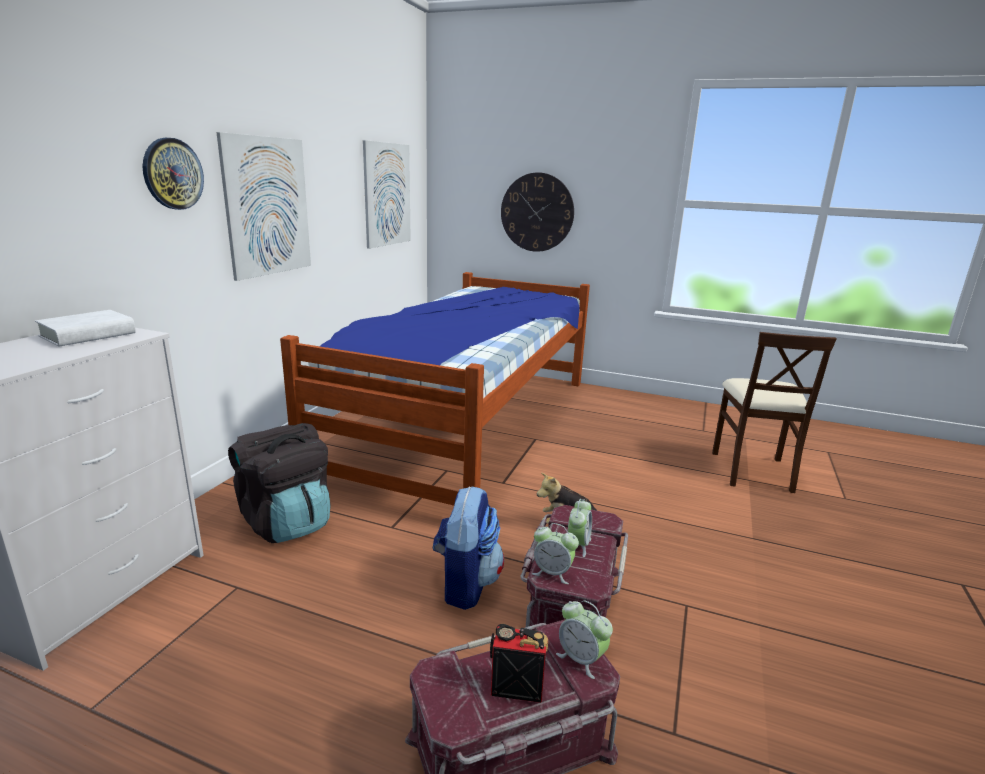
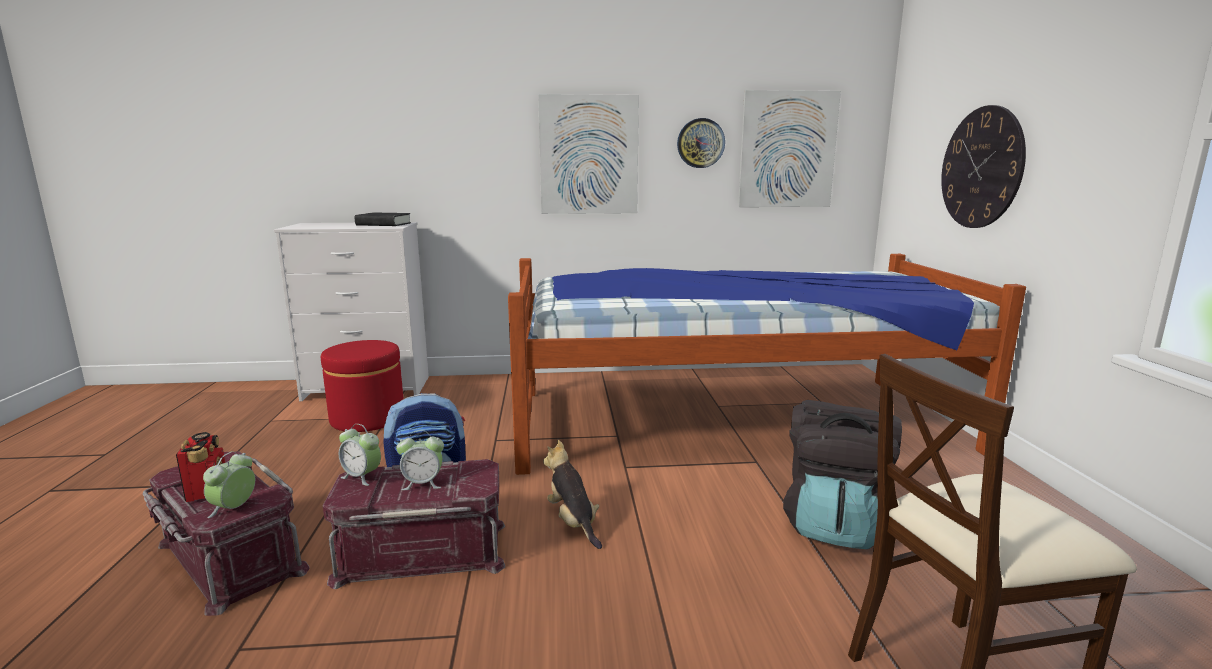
camera: 65 degrees right, 5 degrees down
white book [35,310,136,346] -> black book [354,212,411,226]
wall clock [143,138,204,210] -> wall clock moved to [677,118,725,168]
black backpack [228,423,331,543] -> black backpack moved to [783,400,902,549]
alarm clock [532,523,579,584] -> alarm clock turned 60 degrees counterclockwise [339,424,381,486]
none -> red ottoman [321,340,404,432]

